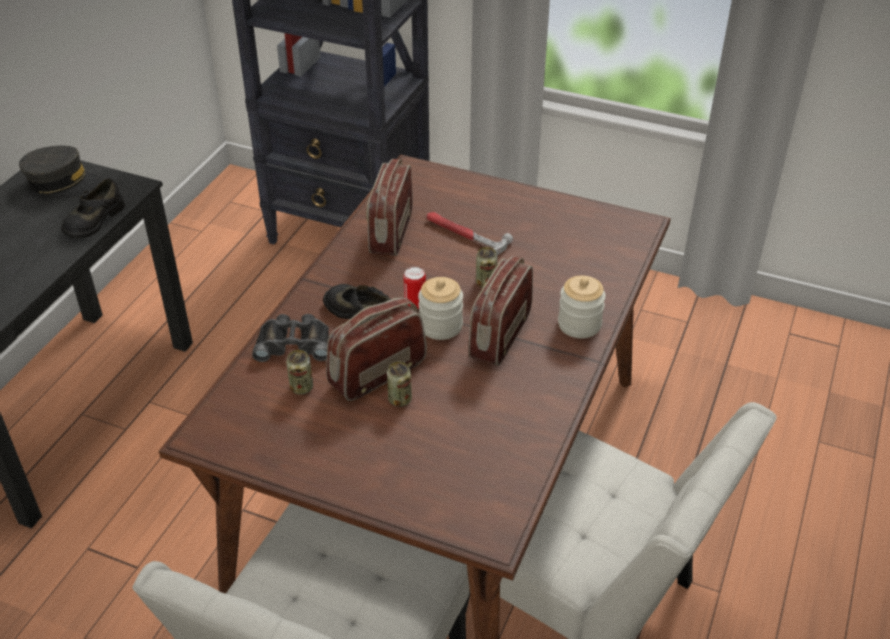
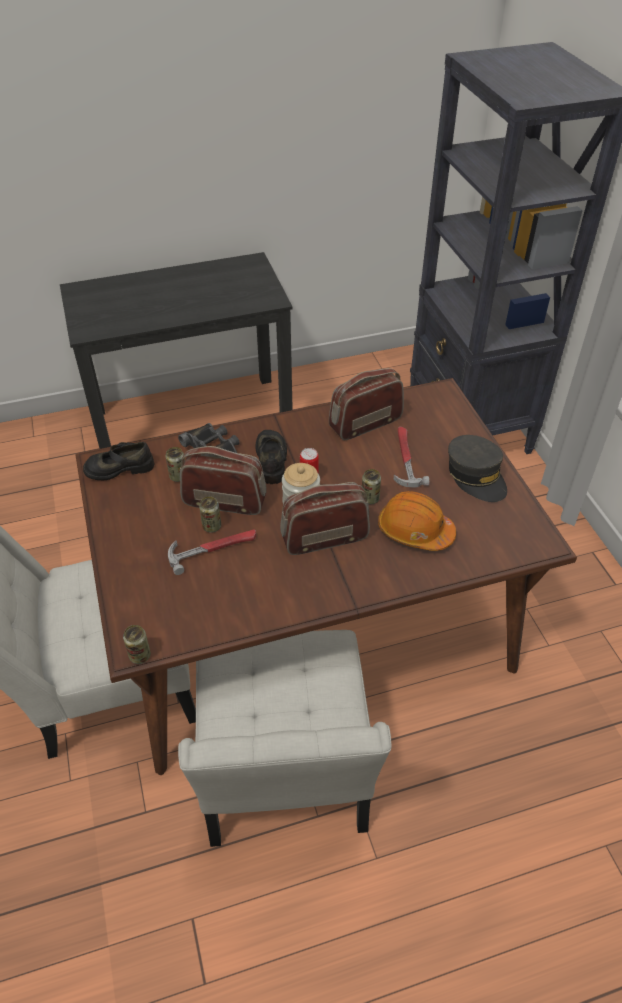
camera: 50 degrees right, 5 degrees up
grey cap [19,146,102,199] -> grey cap moved to [448,435,507,502]
black shoe [61,178,125,239] -> black shoe moved to [83,442,154,480]
jar [558,276,606,338] -> none
none -> can [123,625,151,664]
none -> hammer [168,529,256,575]
none -> orange hard hat [378,491,456,551]

